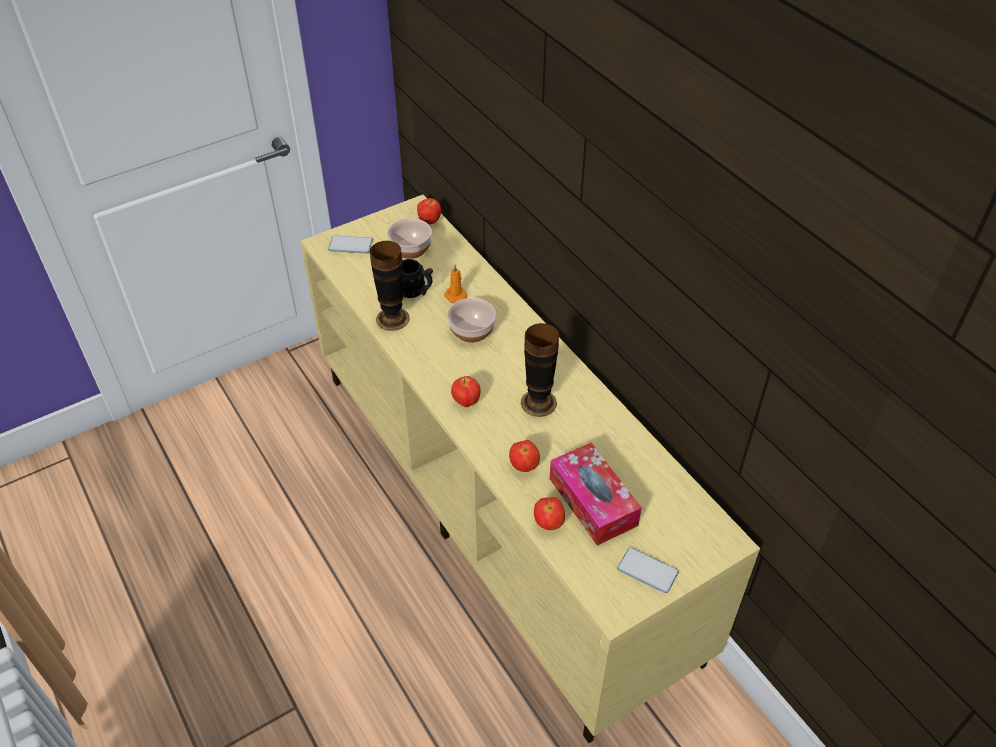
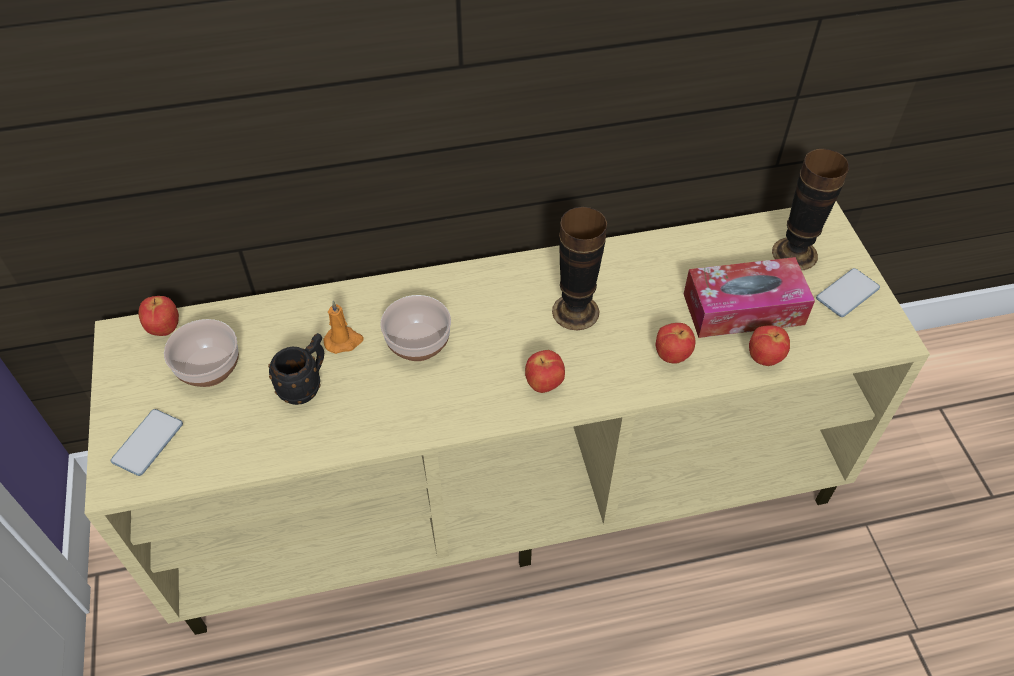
camera: 70 degrees left, 5 degrees up
vase [370,241,410,331] -> vase moved to [772,149,849,270]

